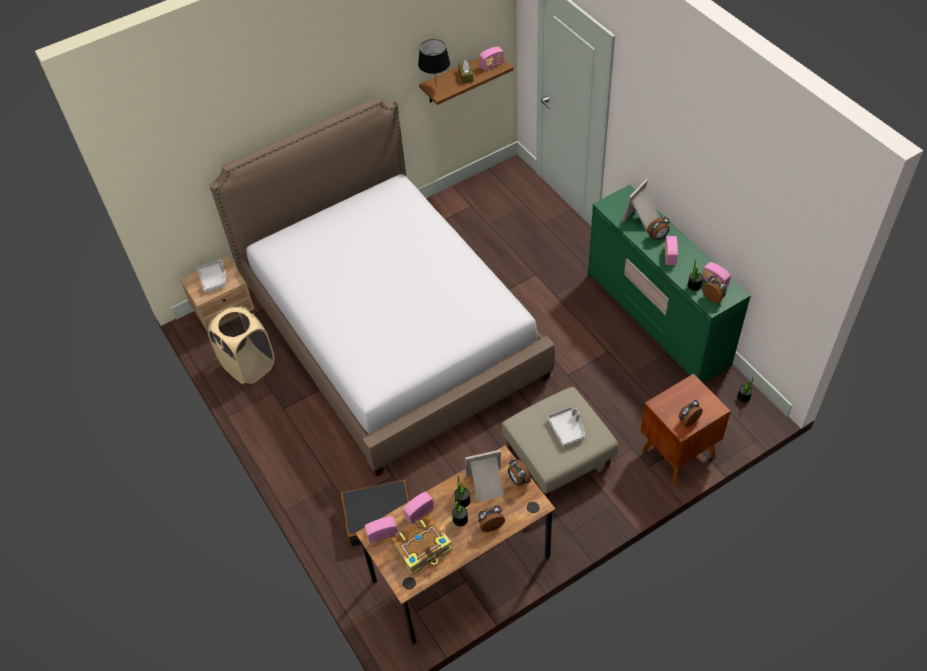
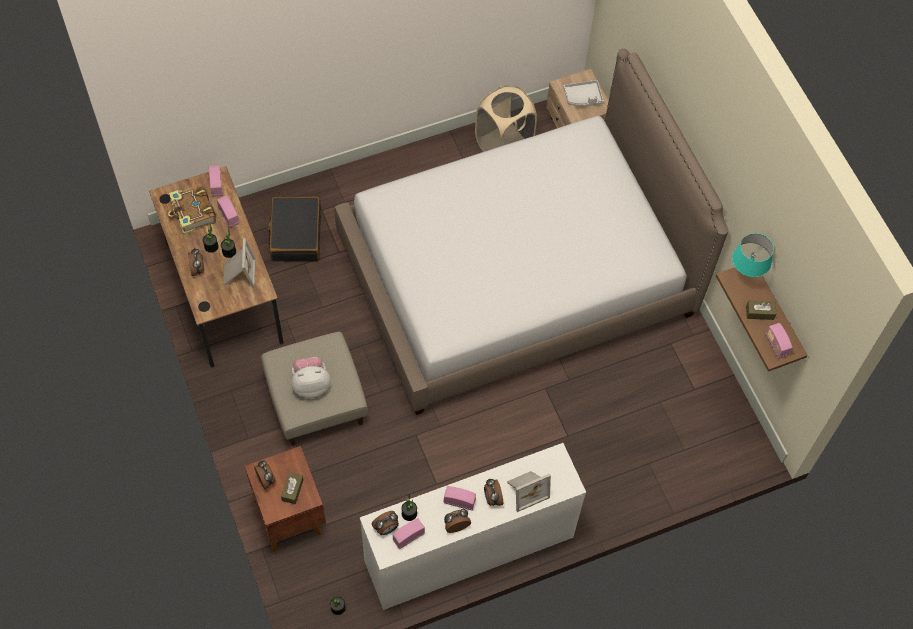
camera: 95 degrees right, 10 degrees up
black table lamp [418,39,450,82] -> turquoise table lamp [732,233,773,277]
alarm clock [508,459,531,486] -> alarm clock moved to [444,509,471,533]
grey tray [547,406,585,447] -> plush toy [291,356,331,398]
green dresser [588,185,751,383] -> white dresser [360,443,586,610]
picture frame [622,179,660,230] -> picture frame turned 105 degrees clockwise [507,471,551,512]
none -> brown tissue box [281,472,303,504]

